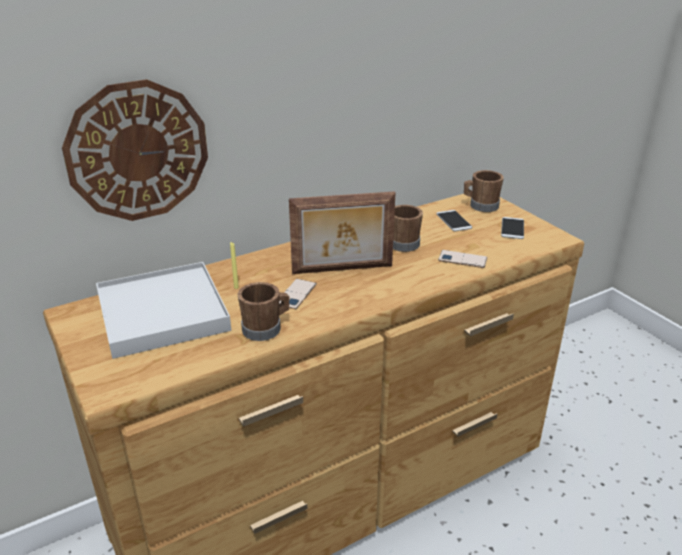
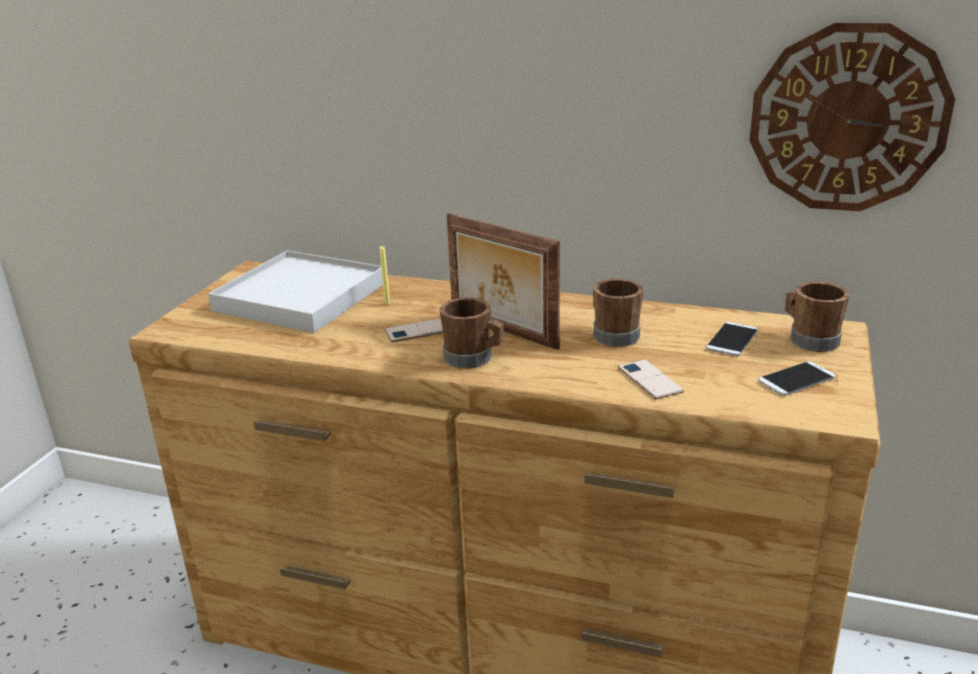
camera: 50 degrees right, 5 degrees down
wall clock [62,79,208,221] -> wall clock moved to [749,23,955,211]
brown mug [237,282,289,341] -> brown mug moved to [439,297,504,369]

